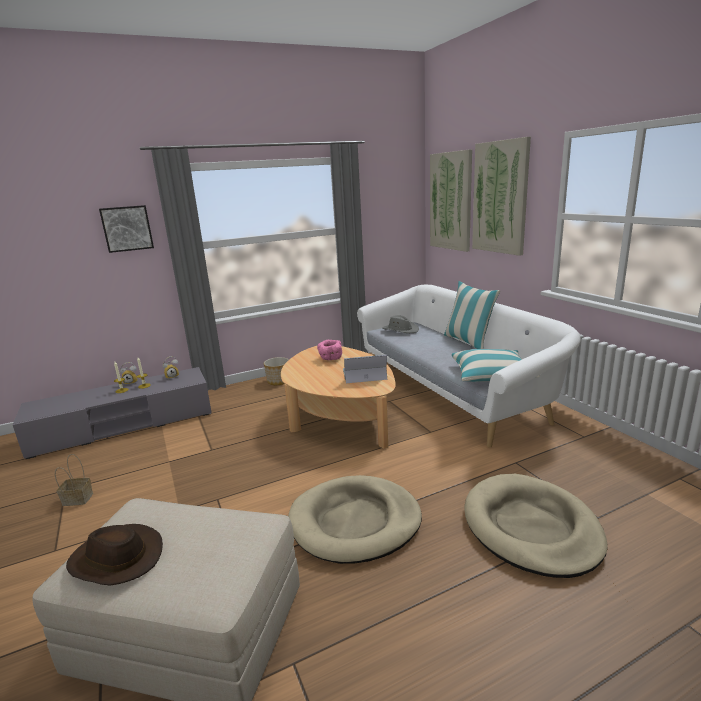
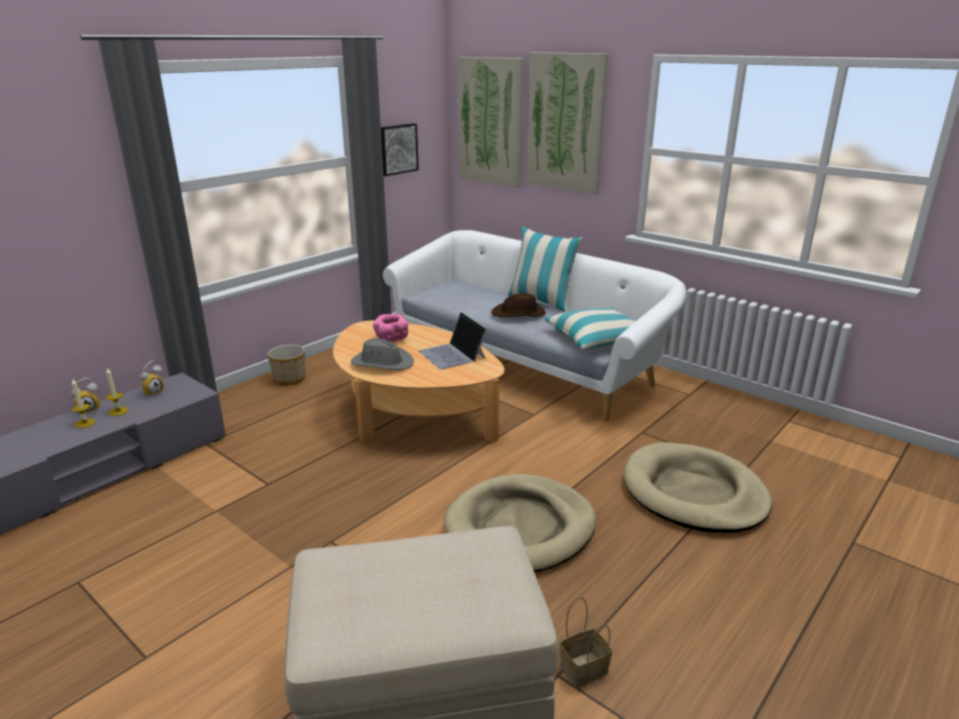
camera: 25 degrees left, 5 degrees up
basket [55,454,93,506] -> basket moved to [560,597,612,688]
brown hat [66,524,163,585] -> brown hat moved to [491,293,546,317]
picture [99,205,154,253] -> picture moved to [381,123,419,176]
laptop [343,355,387,383] -> laptop turned 90 degrees counterclockwise [419,312,487,370]
grey hat [382,315,419,333] -> grey hat moved to [351,338,414,370]

